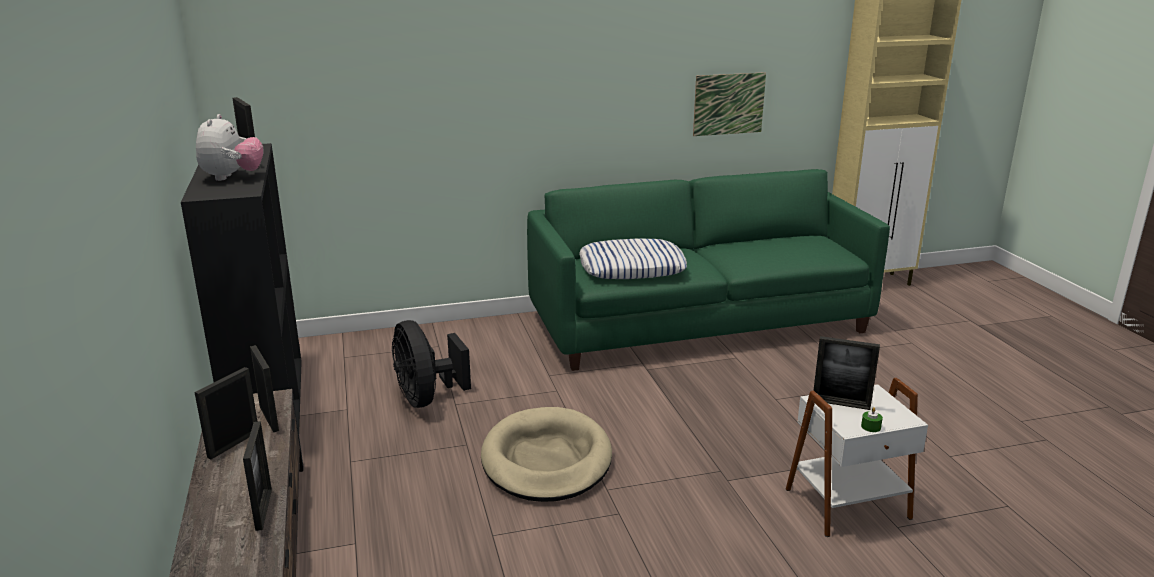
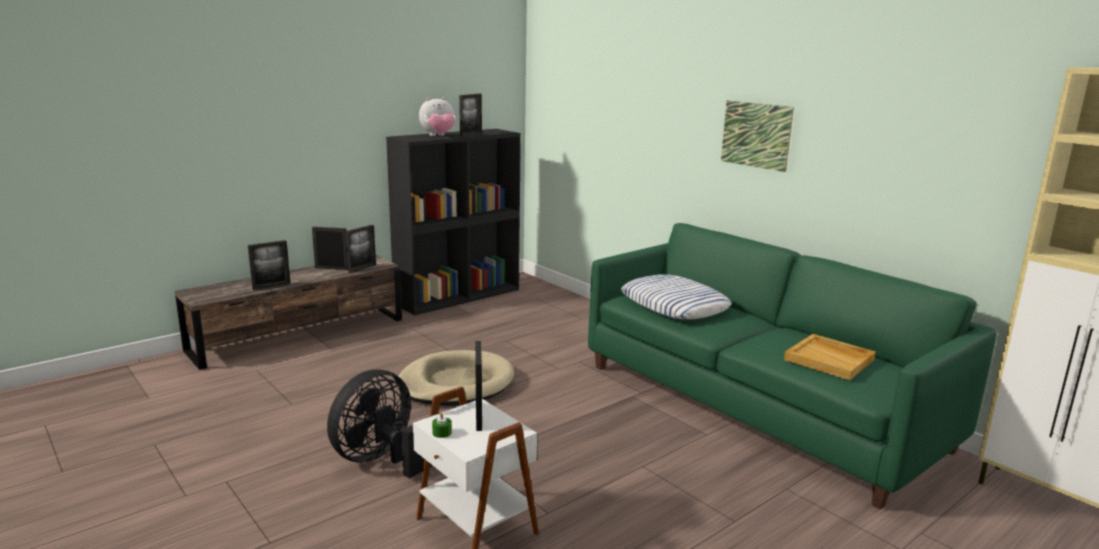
camera: 65 degrees right, 5 degrees down
black fan [392,320,471,408] -> black fan moved to [327,369,439,478]
picture [693,72,766,136] -> picture moved to [721,100,794,172]
none -> beige tray [784,334,876,381]

